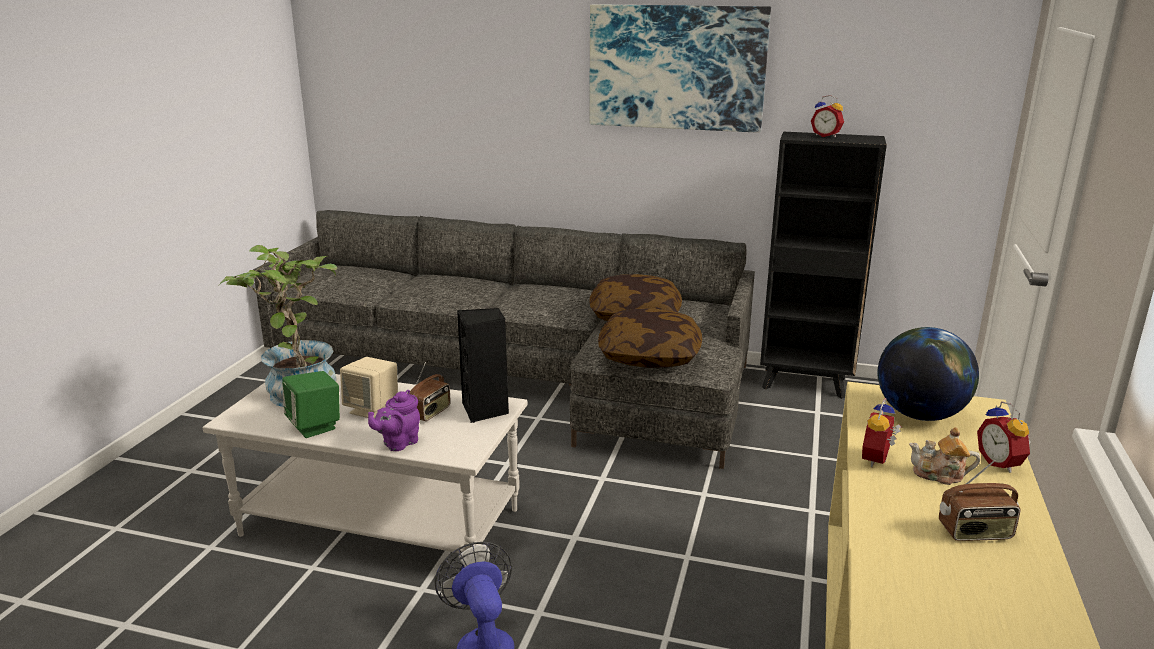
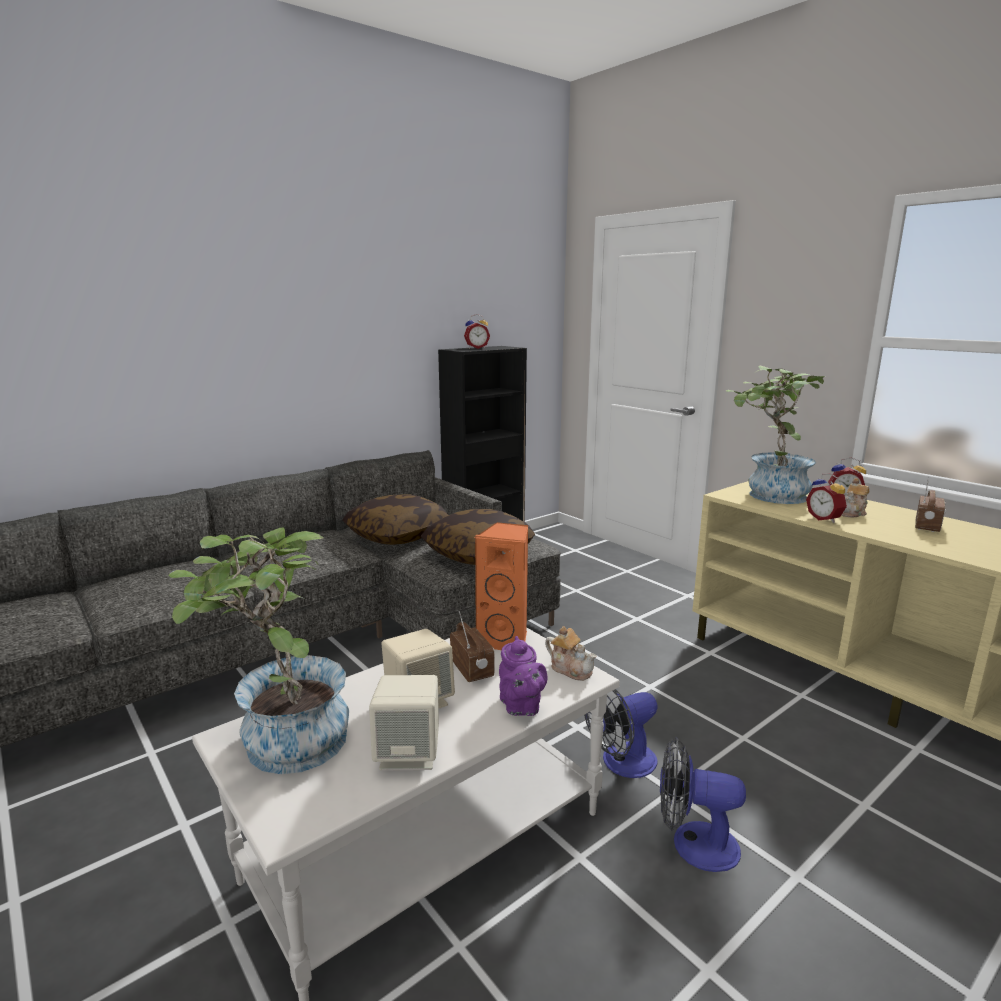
camera: 55 degrees left, 5 degrees down
green speaker [282,371,340,438] -> beige speaker [369,675,439,771]
black speaker [457,308,509,423] -> orange speaker [474,522,528,650]
picture [589,4,771,133] -> none
globe [878,327,979,421] -> potted plant [726,366,825,504]
none -> teapot [545,626,597,681]
none -> fan [584,689,658,778]

